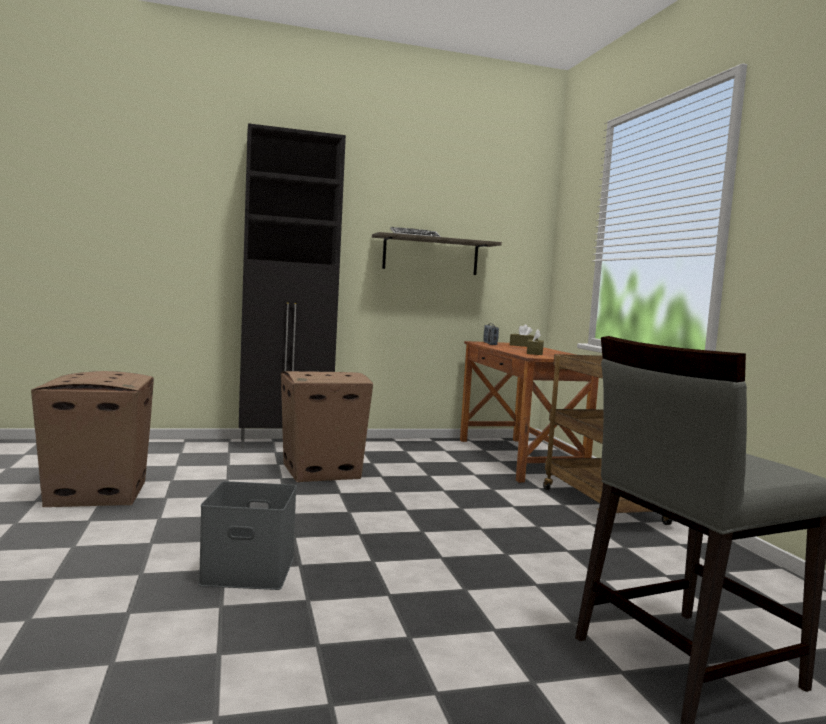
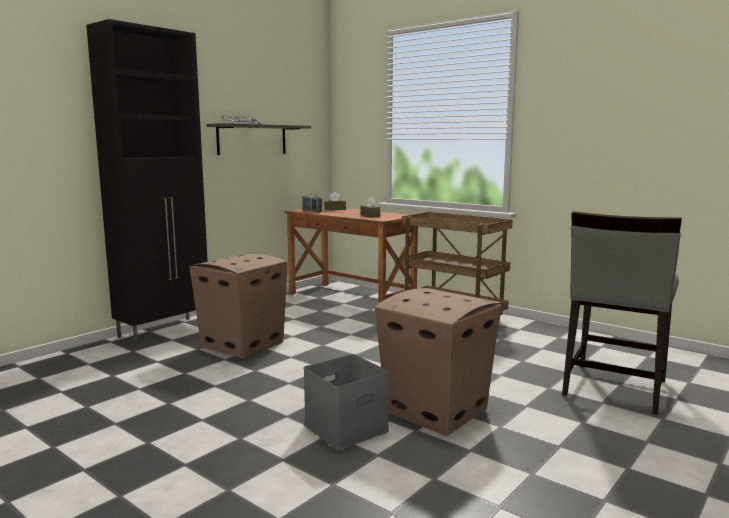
camera: 35 degrees left, 5 degrees up
cardboard box [31,371,154,507] -> cardboard box moved to [375,288,502,436]

